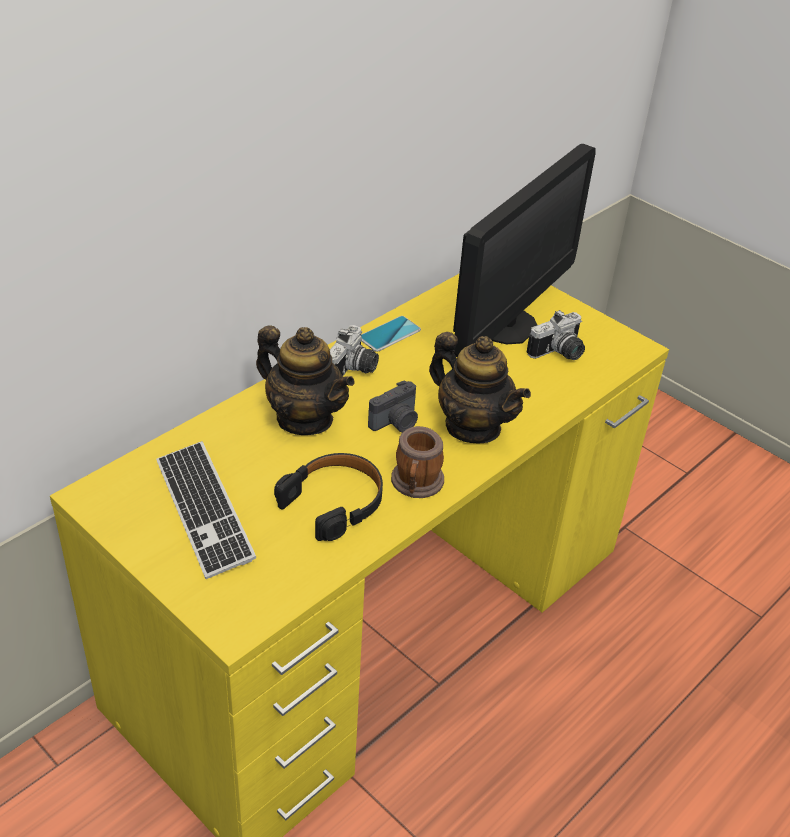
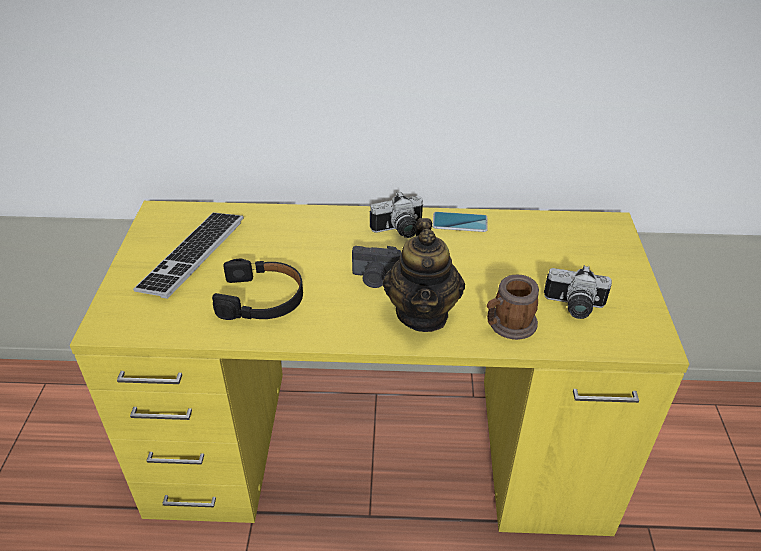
camera: 50 degrees right, 0 degrees up
teapot [256,325,355,435] -> none
mug [391,426,444,498] -> mug moved to [487,275,539,340]
monitor [453,144,596,357] -> none

